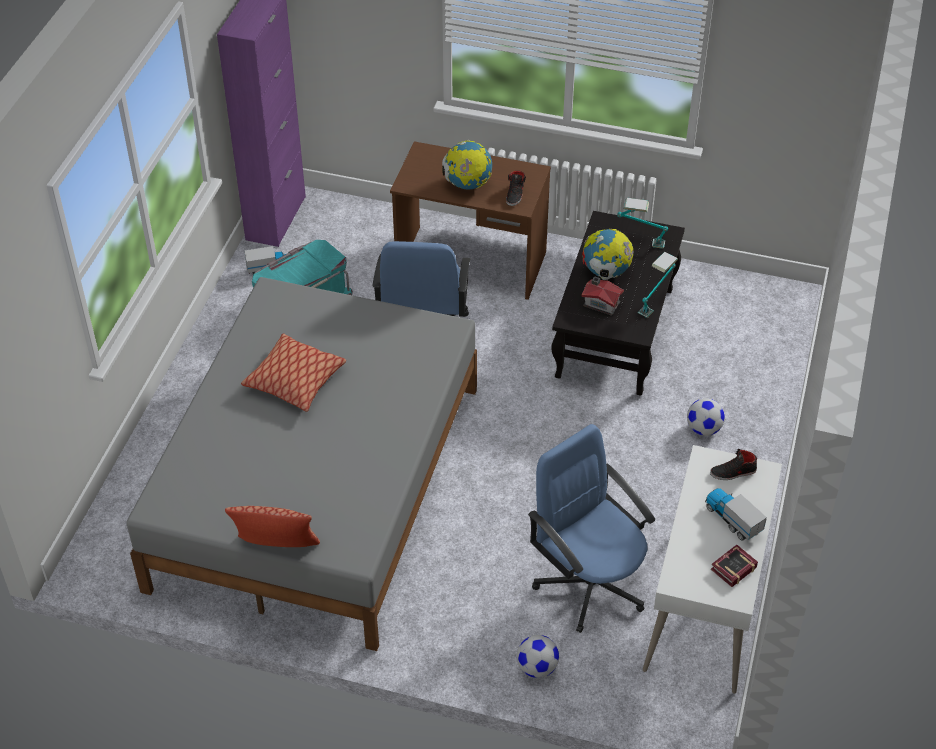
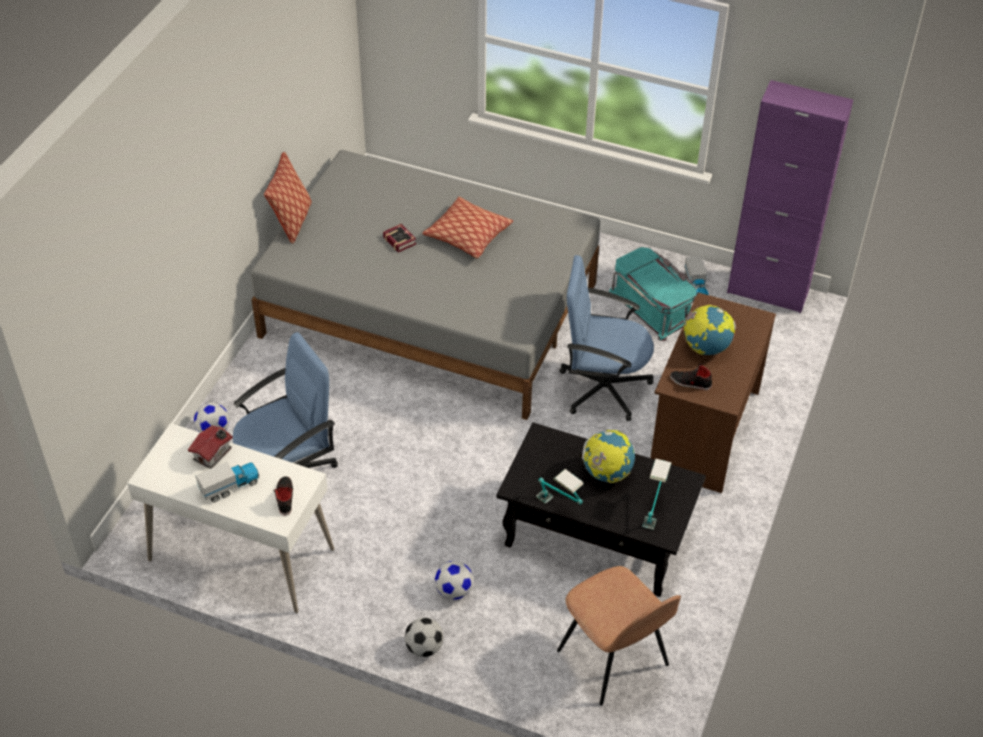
camera: 95 degrees right, 0 degrees up
toy house [581,276,624,316] -> toy house moved to [188,425,233,469]
book [711,545,758,587] -> book moved to [383,224,416,253]
none -> football [405,618,444,657]
none -> brown chair [557,566,681,705]

